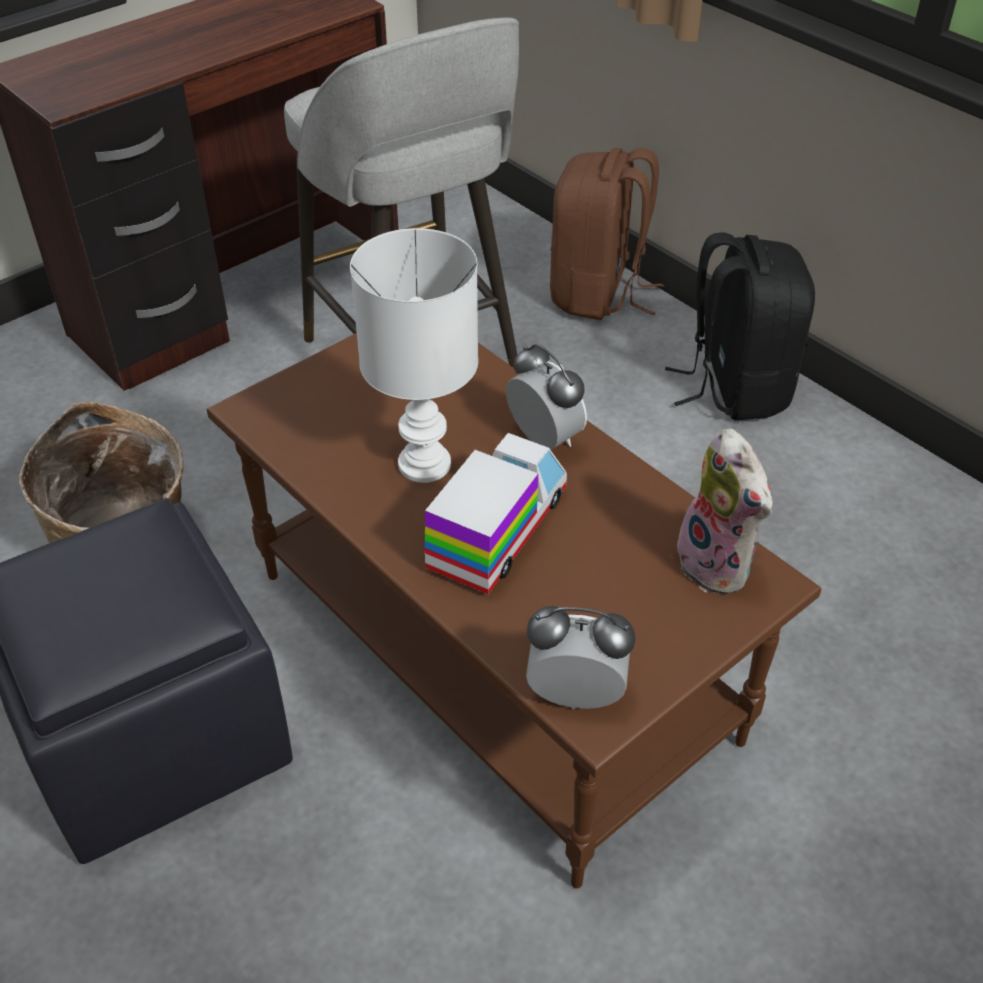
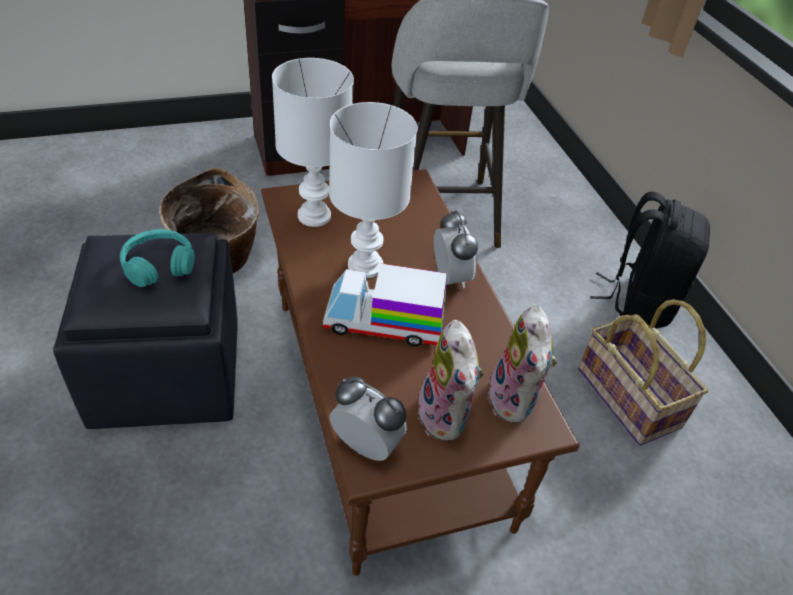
camera: 20 degrees right, 0 degrees up
toy truck [425,433,567,594] -> toy truck turned 135 degrees counterclockwise [323,264,447,347]
brown backpack [550,148,664,320] -> none
none -> turquoise headphones [120,229,195,287]
none -> white table lamp [272,58,354,227]
none -> plush toy [418,320,484,441]
none -> basket [578,299,708,445]

